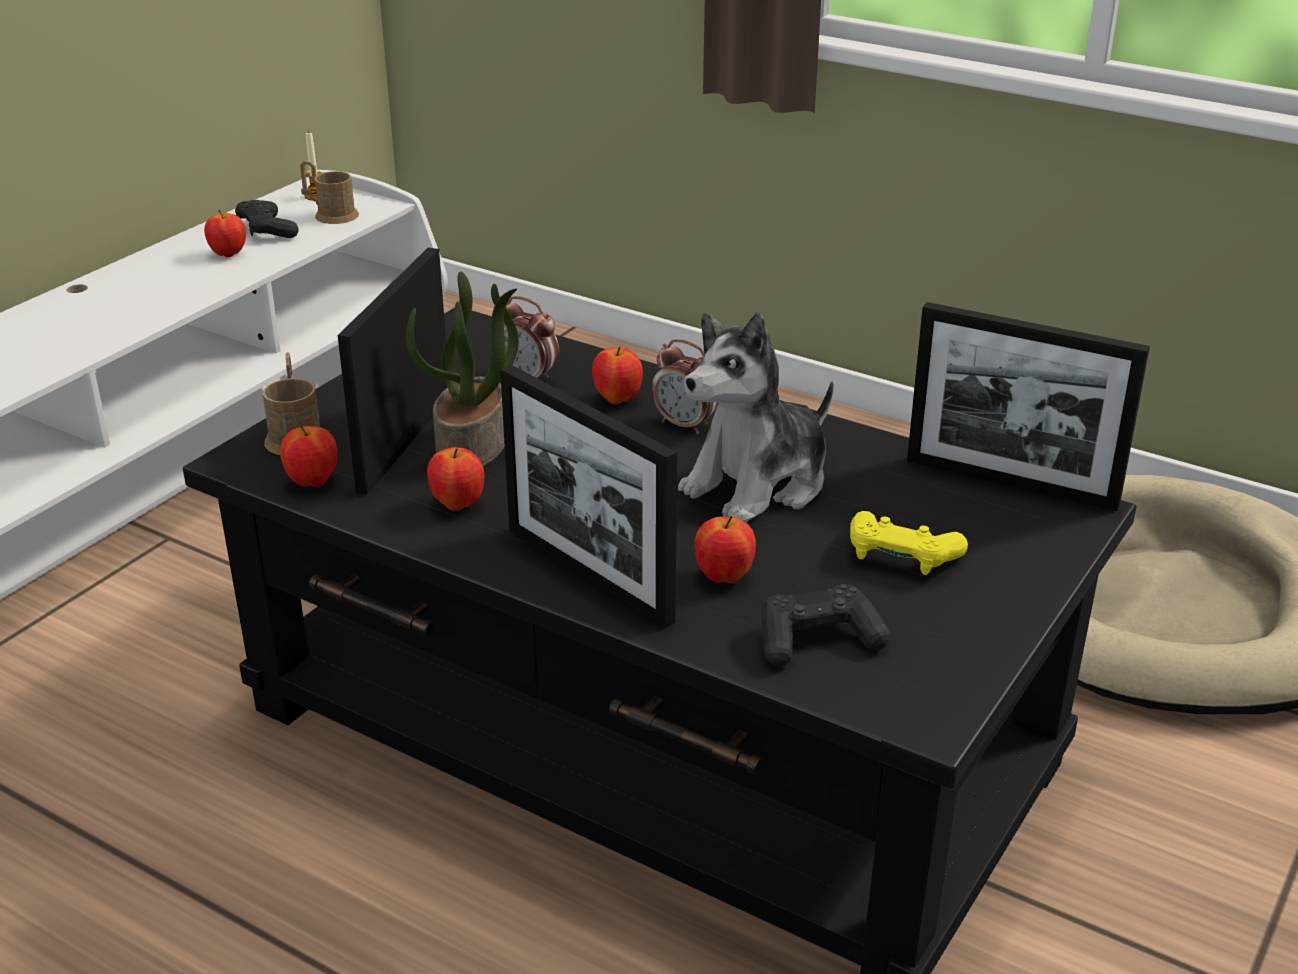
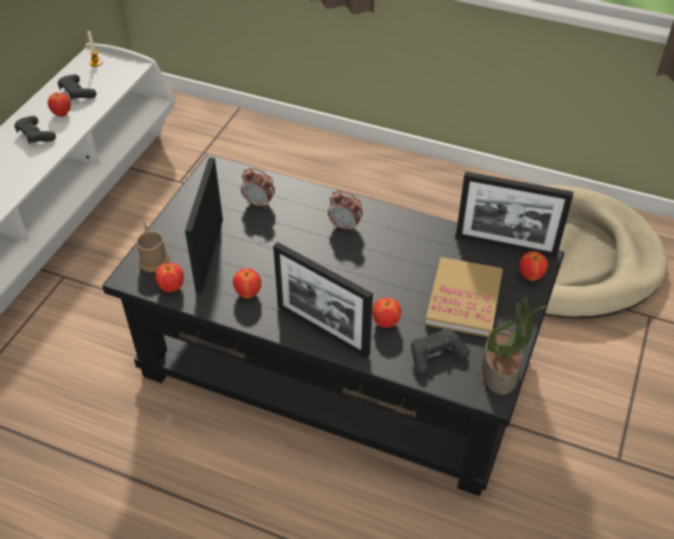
camera: 10 degrees left, 15 degrees up
brown mug [300,161,359,224] -> none
potted plant [406,272,519,466] -> potted plant moved to [482,297,547,395]
apple [592,347,643,405] -> apple moved to [519,251,548,281]
plush toy [678,312,834,522] -> none
yellow game controller [850,511,968,575] -> book [425,257,503,337]
none -> black game controller [14,116,56,144]

